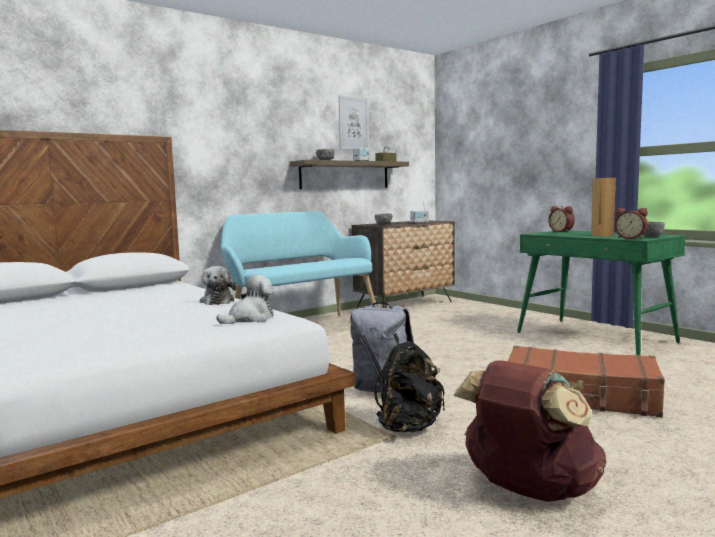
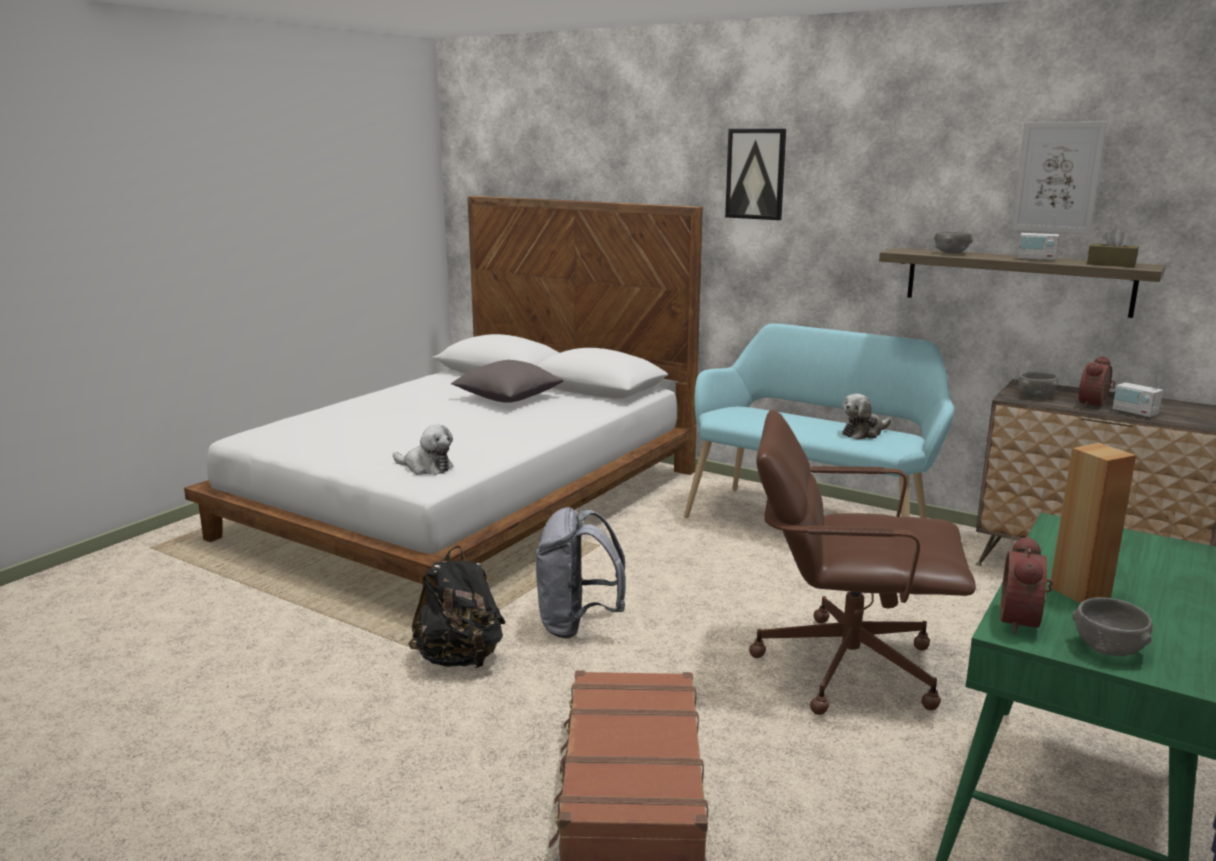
camera: 70 degrees right, 10 degrees up
plush toy [199,266,236,305] -> plush toy moved to [842,394,891,440]
brown backpack [453,361,607,502] -> none
alarm clock [548,206,575,232] -> alarm clock moved to [1079,356,1115,408]
none -> grey pillow [451,360,563,403]
none -> picture [725,129,786,220]
none -> brown office chair [749,410,976,715]

